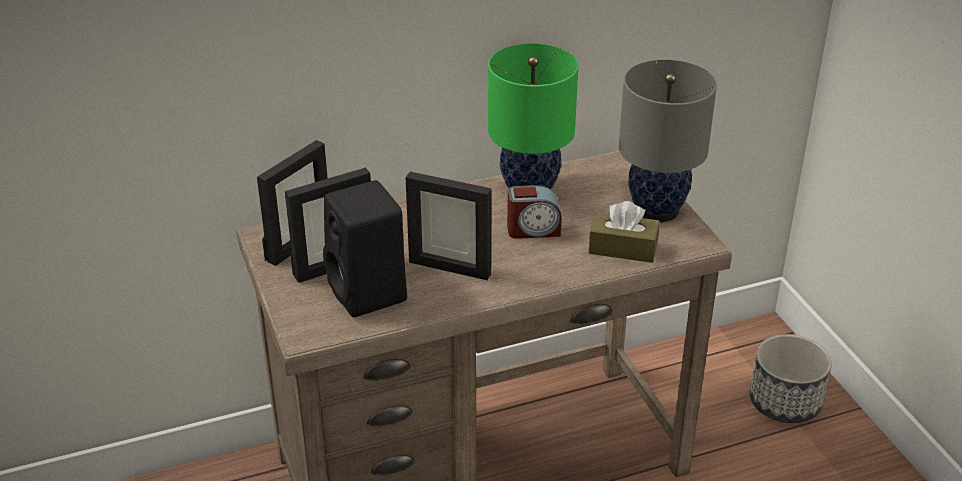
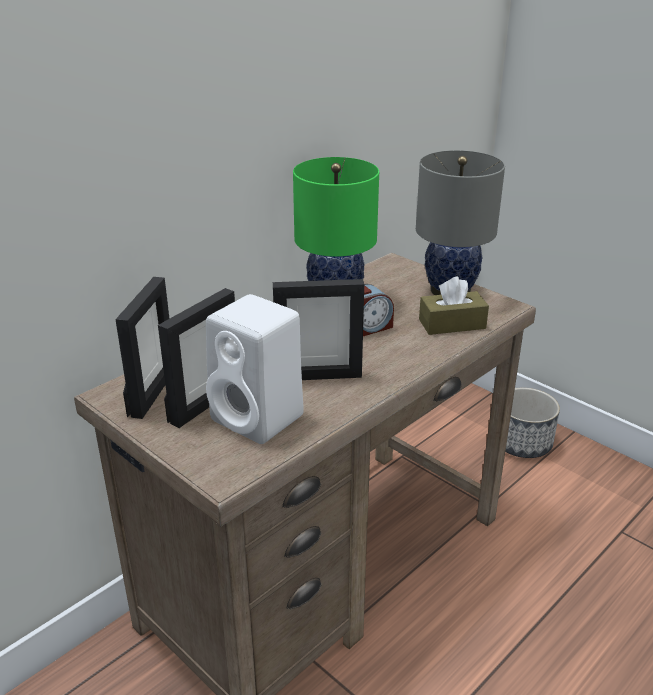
camera: 25 degrees left, 5 degrees down
black speaker [323,180,407,317] -> white speaker [206,294,304,444]

